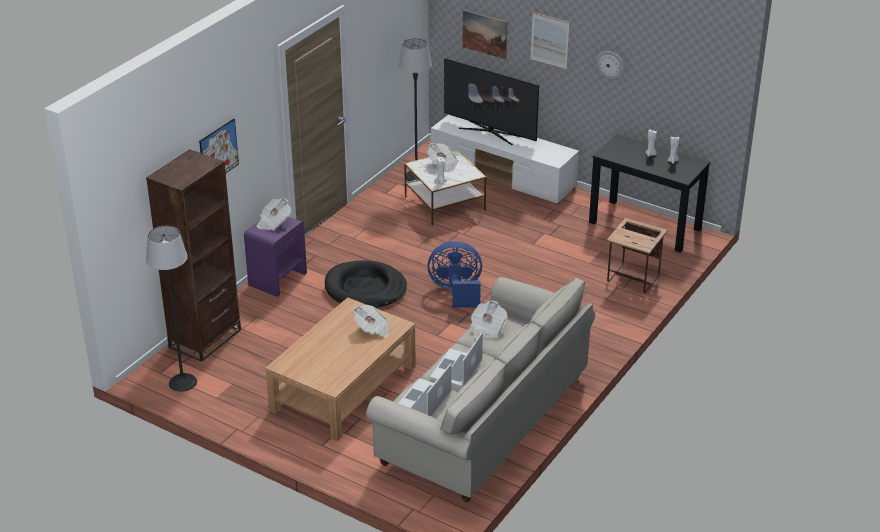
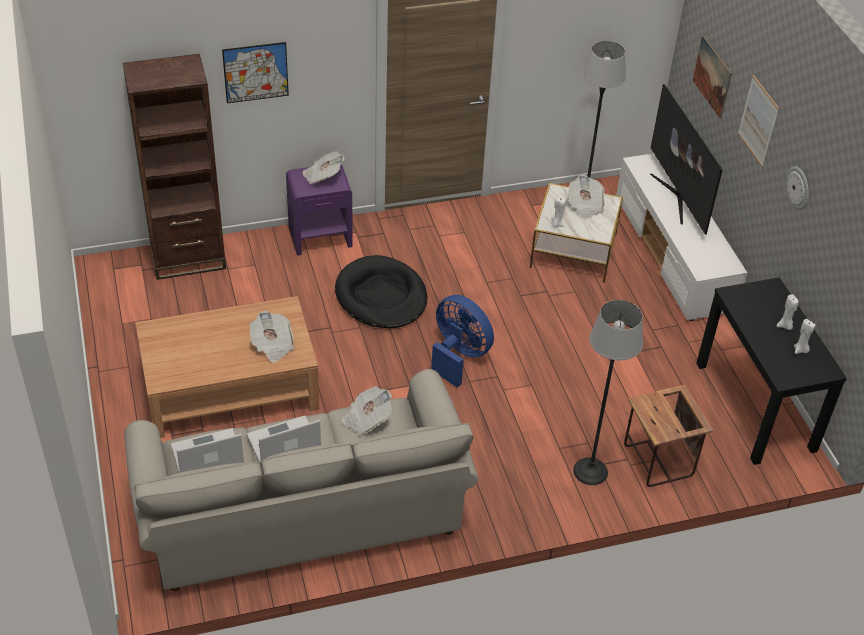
camera: 40 degrees right, 10 degrees up
floor lamp [146,226,197,392] -> floor lamp moved to [573,300,643,485]

